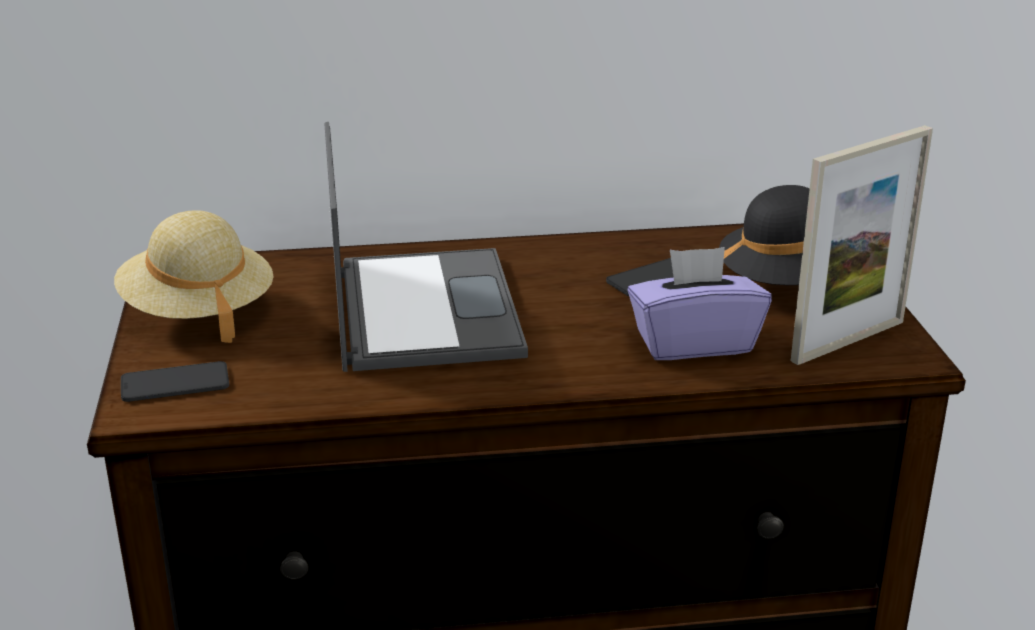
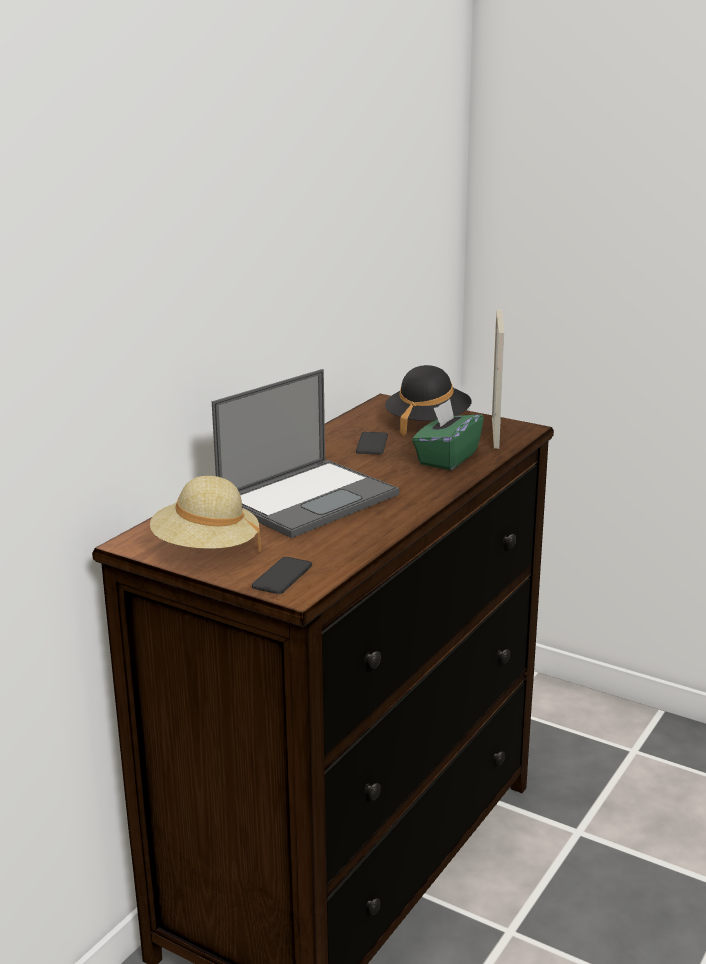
camera: 50 degrees left, 5 degrees down
laptop [325,122,528,372] -> laptop turned 105 degrees clockwise [212,369,399,538]
purple tissue box [627,247,772,360] -> green tissue box [412,399,484,470]

